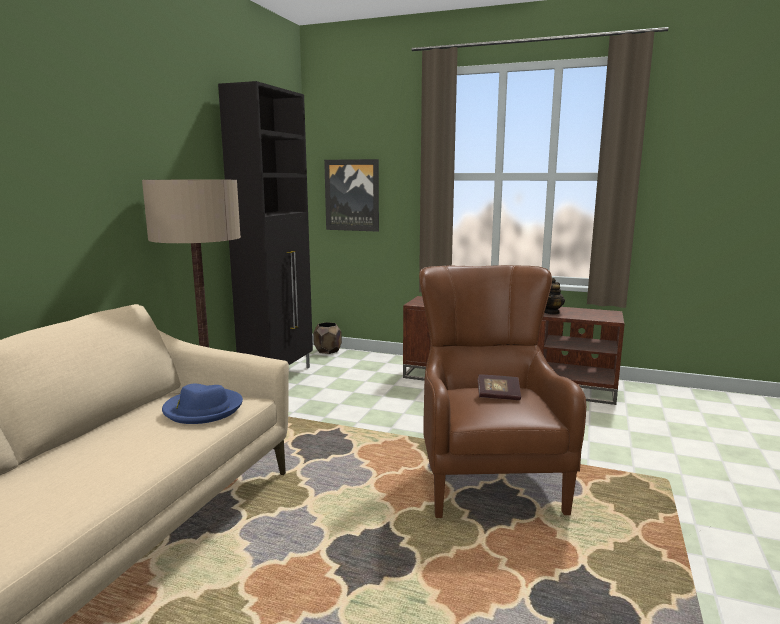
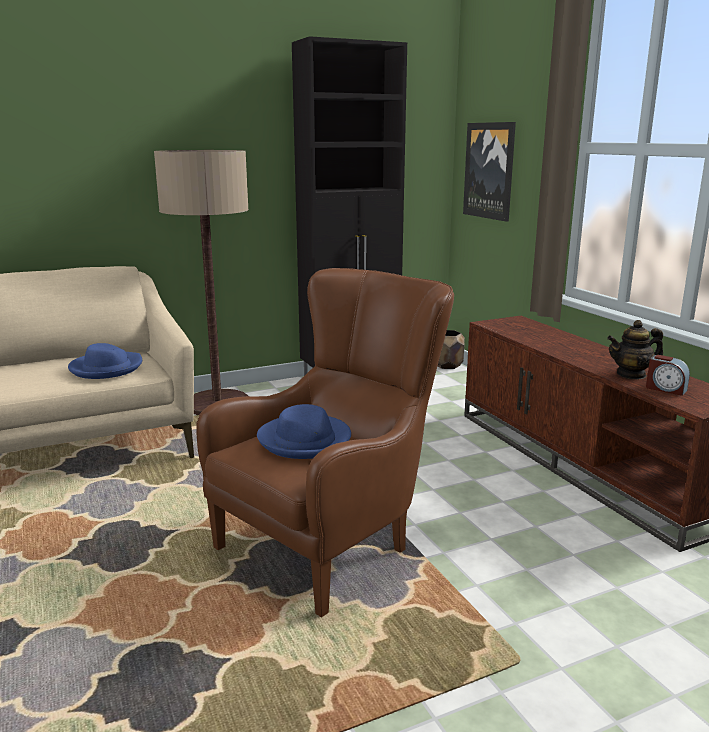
camera: 45 degrees right, 5 degrees up
book [477,374,521,400] -> blue hat [257,404,351,459]
none -> alarm clock [646,355,690,396]

